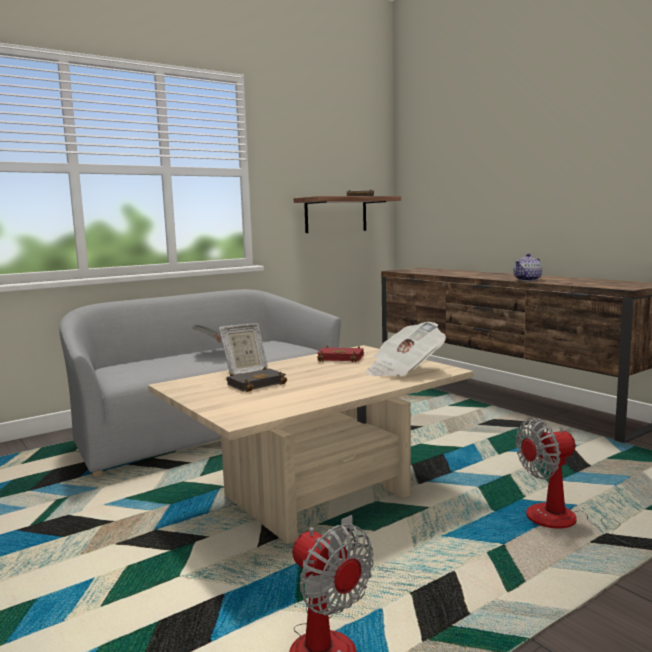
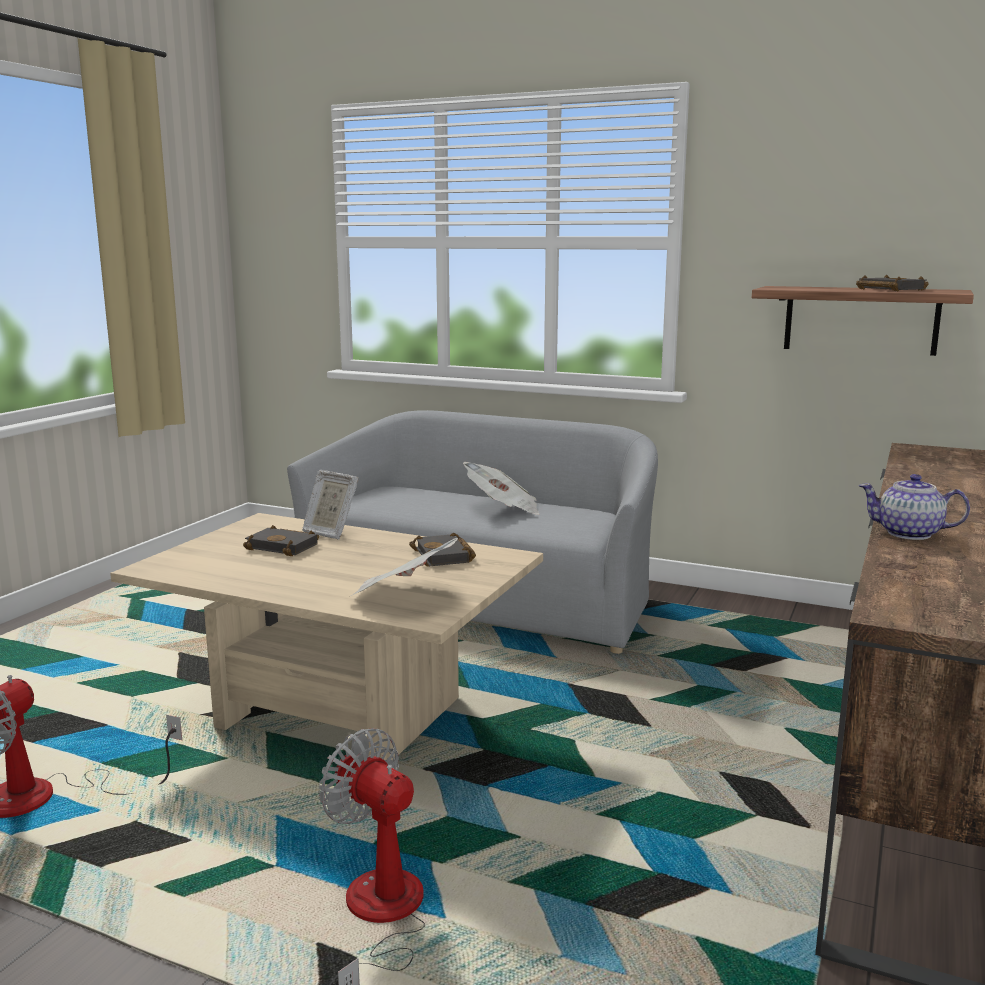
camera: 60 degrees right, 5 degrees up
red book [317,345,364,362] -> black book [409,533,476,567]

